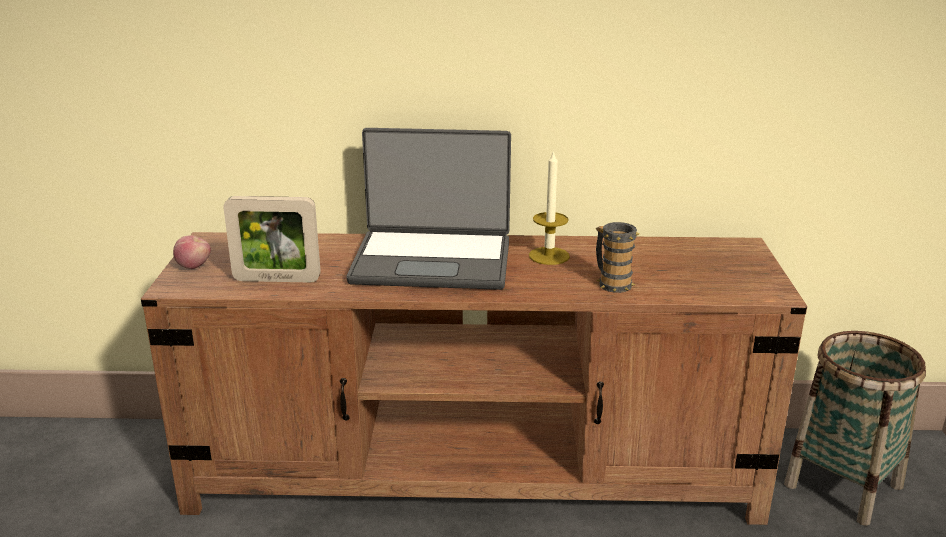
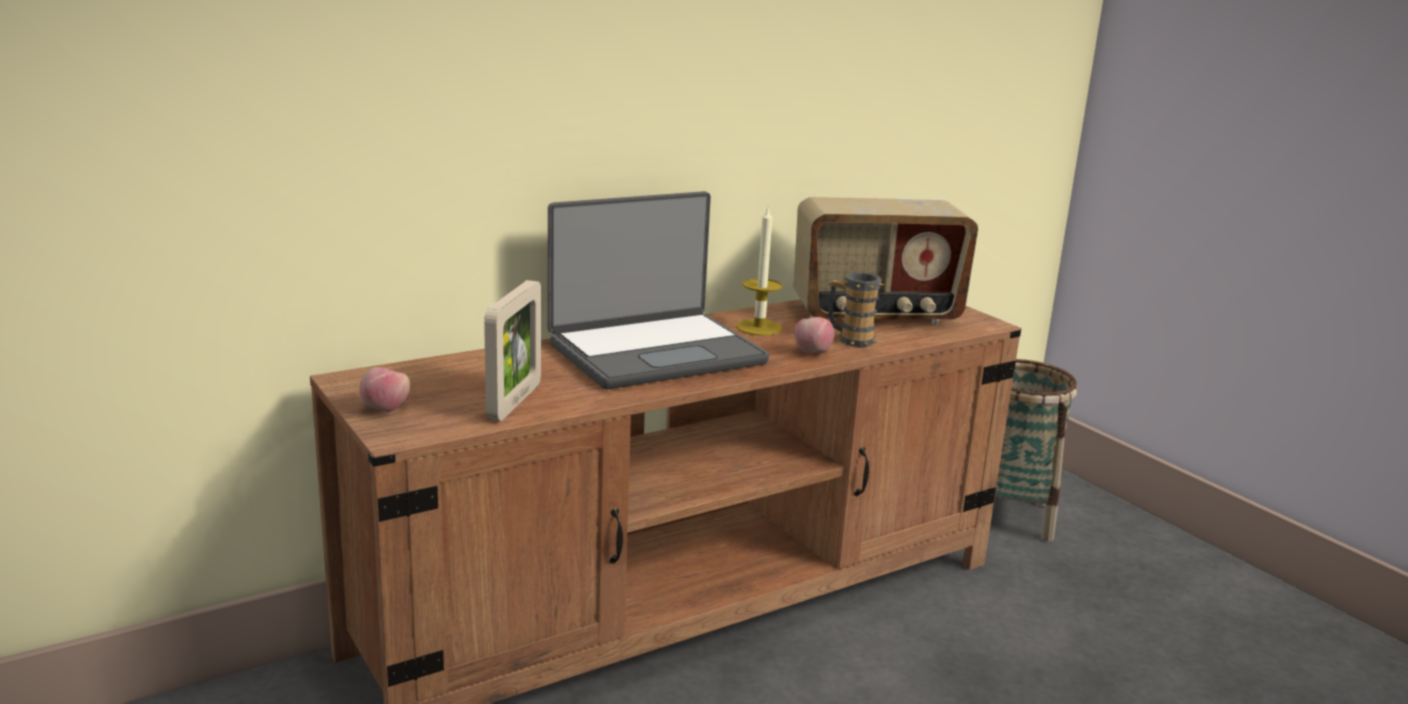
camera: 35 degrees left, 5 degrees down
picture frame [223,196,321,283] -> picture frame turned 45 degrees counterclockwise [484,280,541,421]
none -> radio [794,197,978,325]
none -> apple [794,317,834,354]

